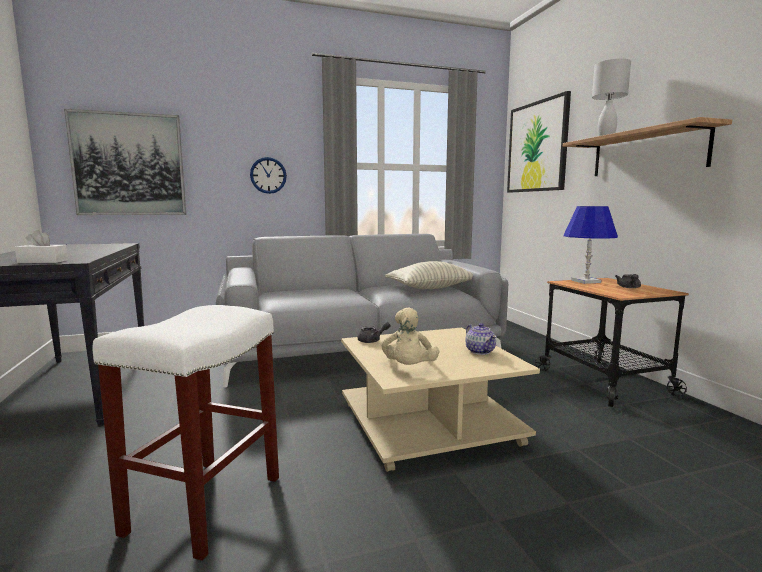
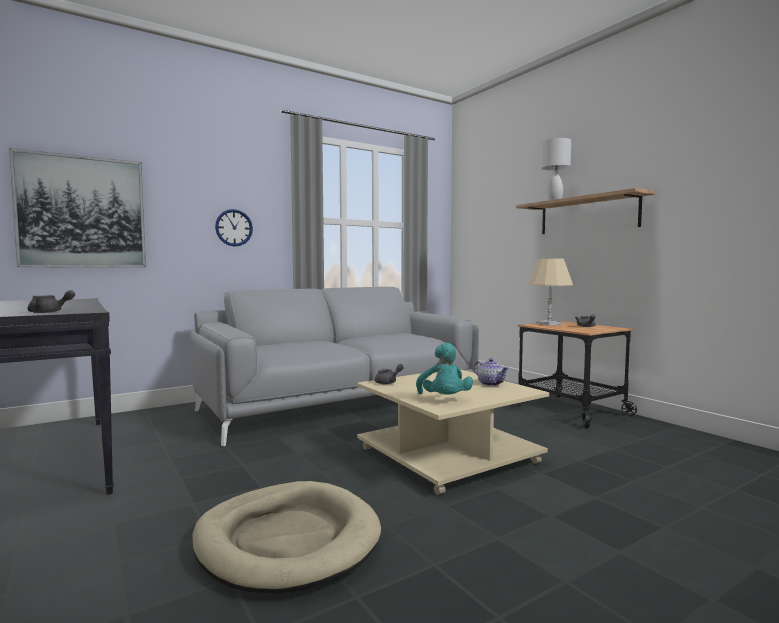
camera: 15 degrees left, 5 degrees down
white tissue box [15,230,68,263] -> grey teapot [28,290,75,313]
white stool [92,305,279,561] -> beige dog bed [192,481,381,593]
beige plush toy [381,308,439,365] -> turquoise plush toy [416,343,473,395]
pillow [385,261,473,289] -> none
picture [507,91,571,193] -> none
blue table lamp [563,206,618,284] -> beige table lamp [528,258,573,325]

